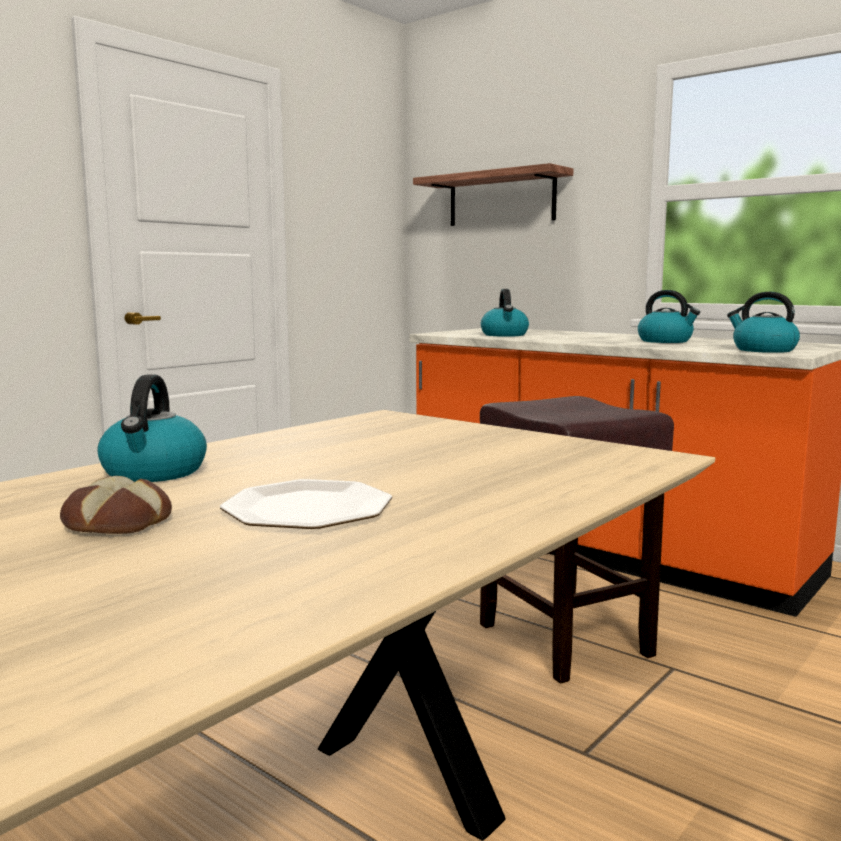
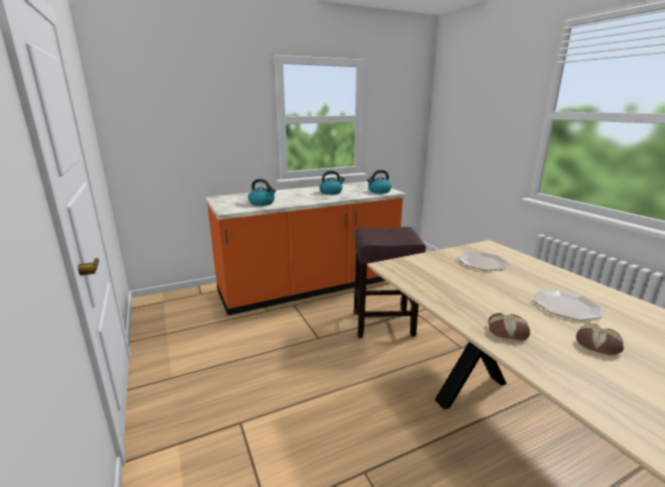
camera: 65 degrees left, 10 degrees up
kettle [97,375,207,482] -> bread [488,313,530,341]
shelf [413,163,574,226] -> none
none -> plate [457,252,509,270]

